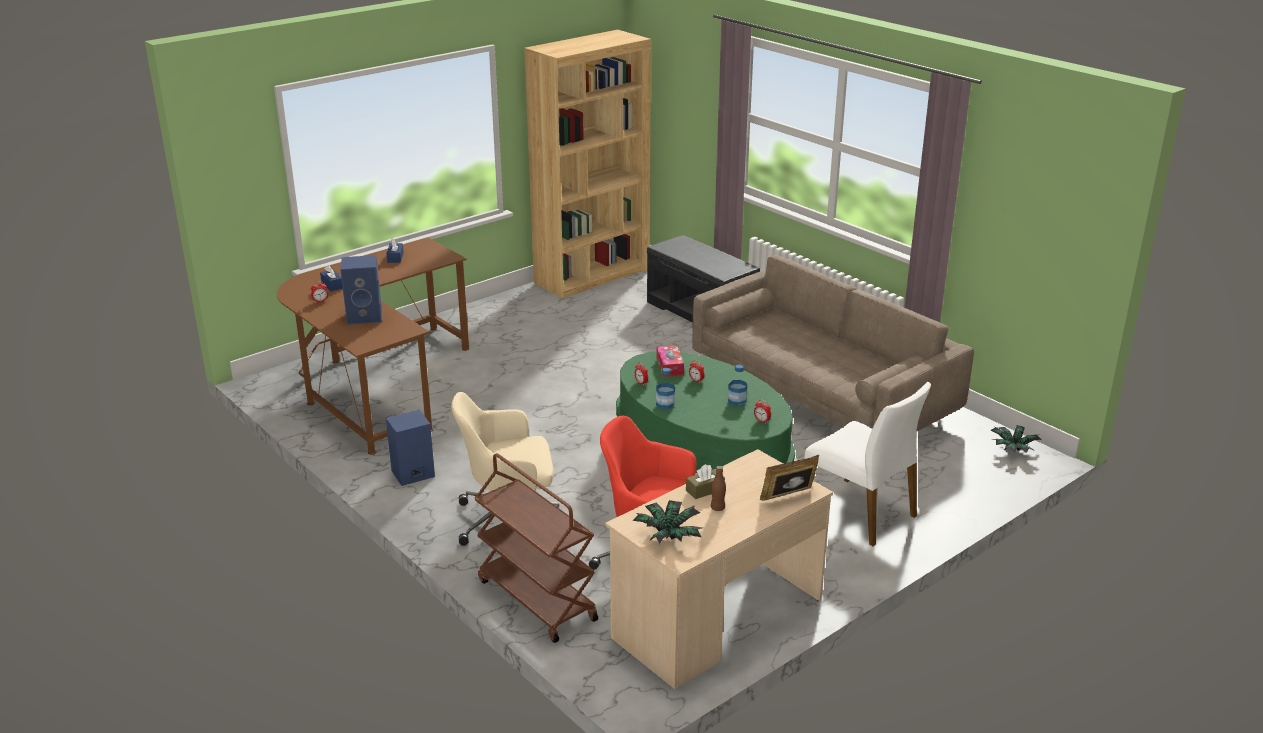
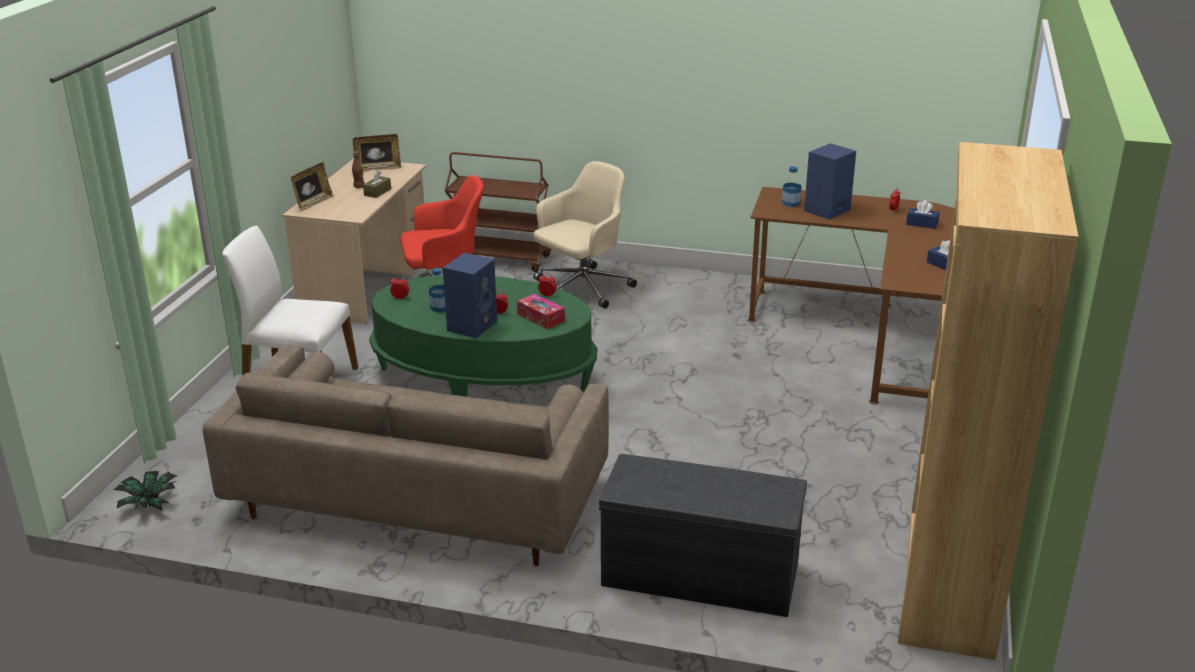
camera: 145 degrees right, 0 degrees up
blue speaker [386,410,435,486] -> blue speaker moved to [443,253,497,338]
potted plant [633,500,702,544] -> picture frame [353,134,401,171]
bottle [656,368,675,409] -> bottle moved to [782,166,802,207]

